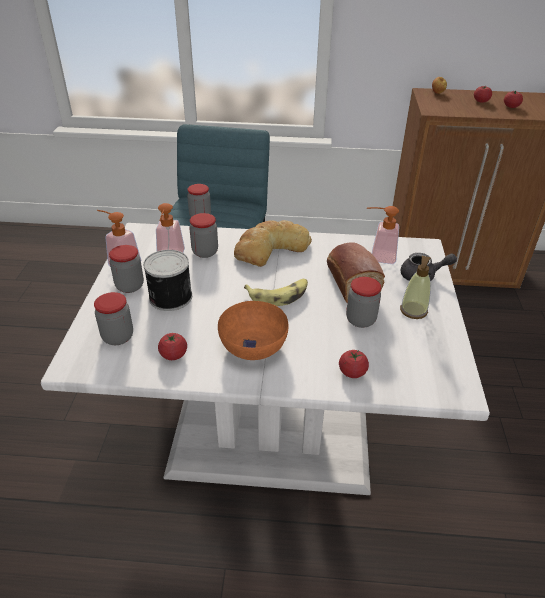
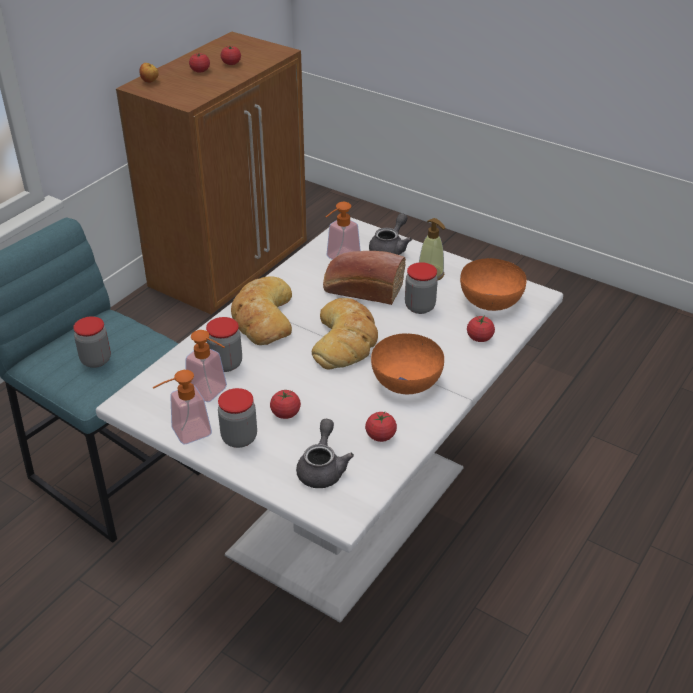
camera: 60 degrees left, 0 degrees up
jar [94,292,133,345] -> grey teapot [296,419,354,488]
can [143,250,192,311] -> tomato [270,390,301,419]
banana [244,279,308,306] -> bread [312,298,378,370]
none -> orange bowl [460,258,527,311]

